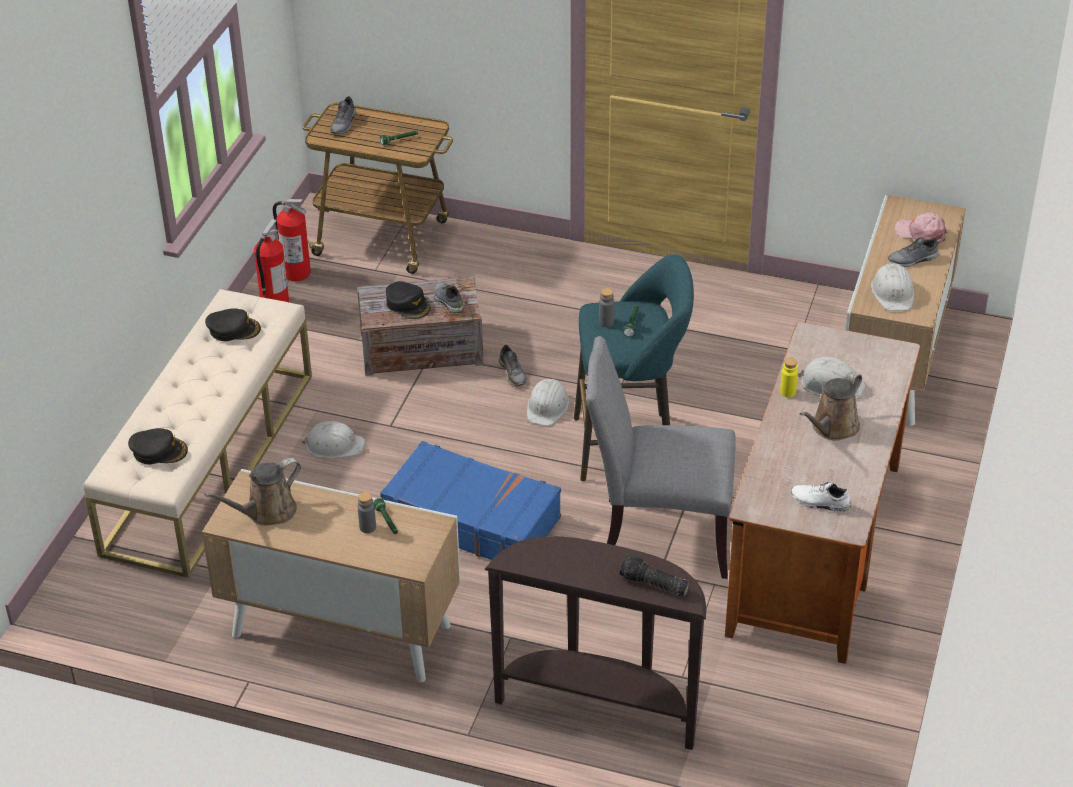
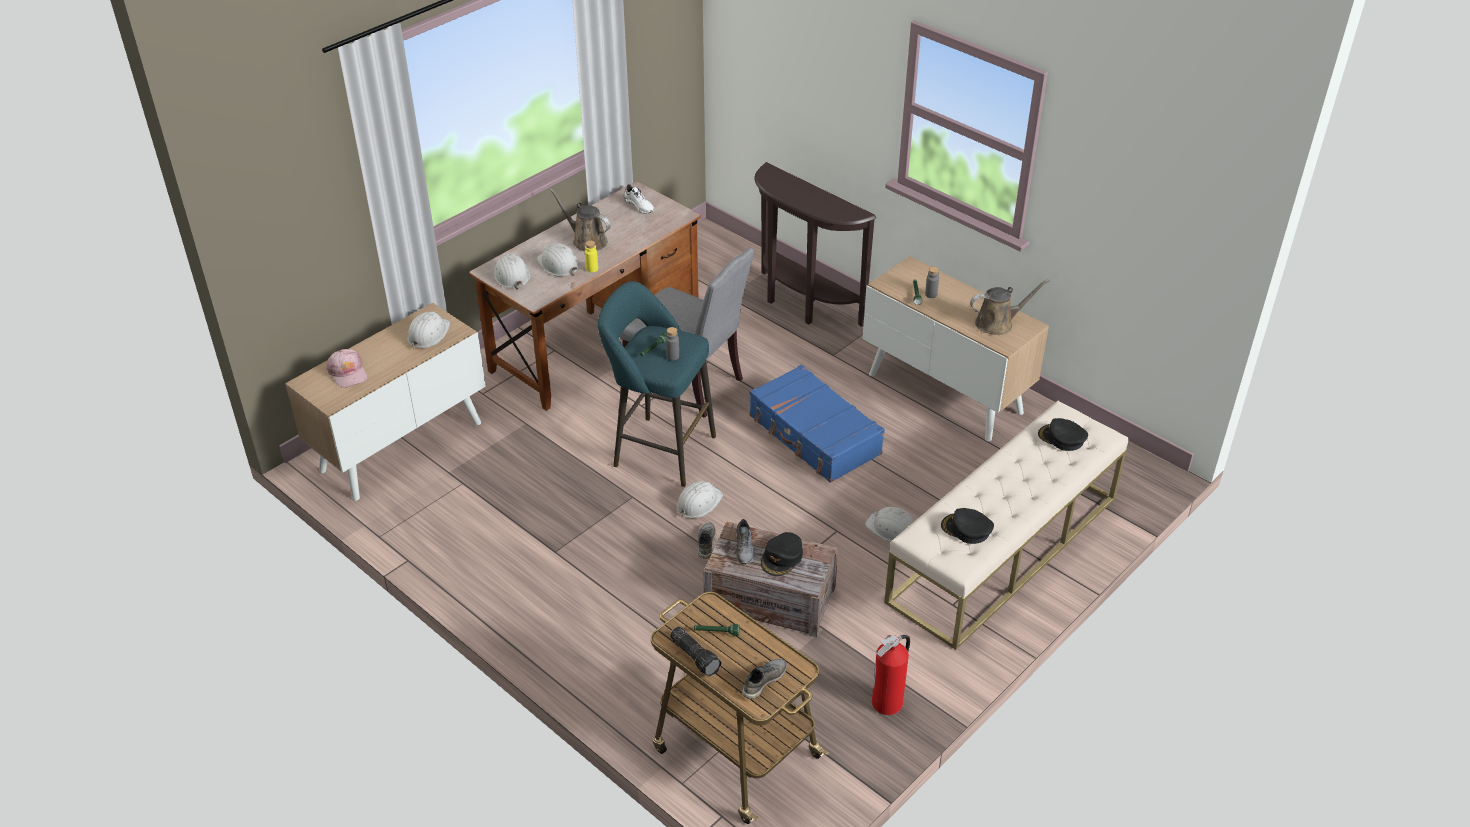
camera: 155 degrees left, 0 degrees up
fire extinguisher [273,199,311,281] -> none
black cap [386,281,431,319] -> black cap turned 135 degrees counterclockwise [761,532,803,576]
flashlight [619,554,690,597] -> flashlight moved to [670,627,722,677]
brown watering can [800,371,862,441] -> brown watering can turned 120 degrees counterclockwise [549,188,611,251]
grey shoe [888,237,939,267] -> none
none -> white hard hat [494,253,531,290]

